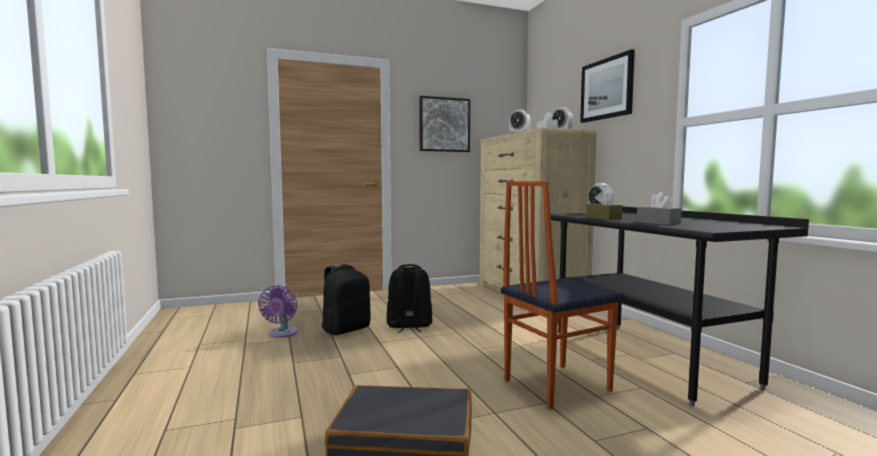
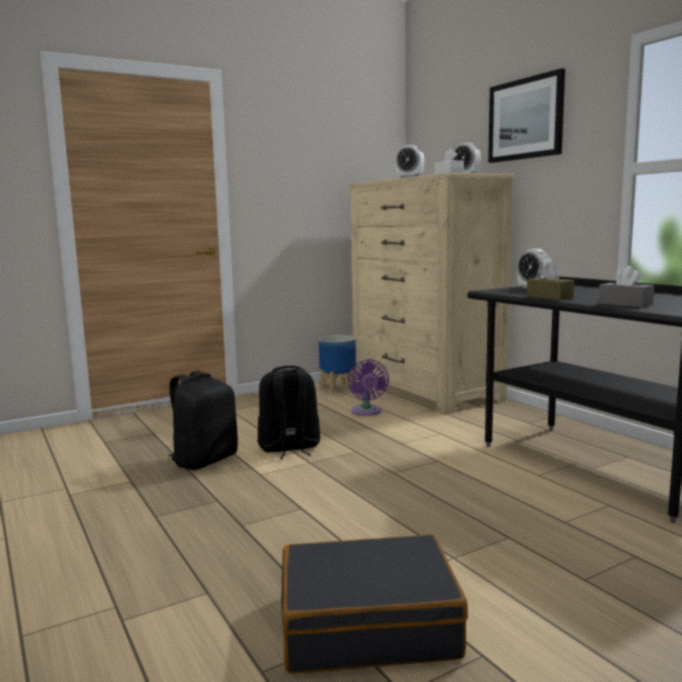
camera: 10 degrees left, 5 degrees up
purple fan [258,285,298,338] -> purple fan moved to [347,359,389,416]
picture [419,96,470,152] -> none
chair [501,181,626,409] -> none
none -> planter [318,335,356,394]

